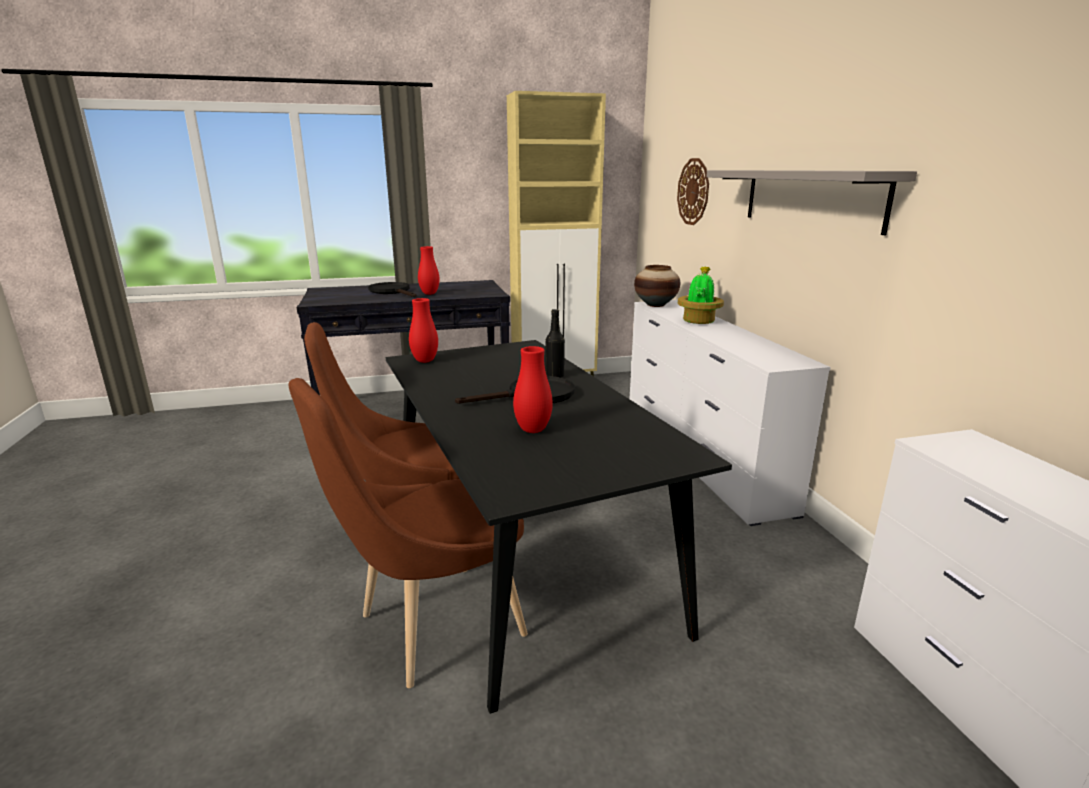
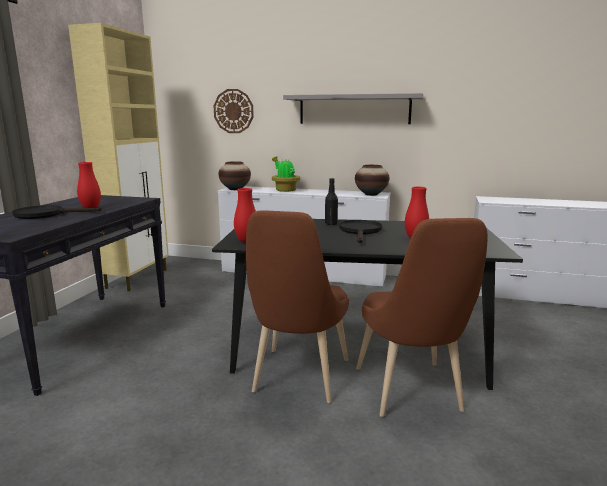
camera: 60 degrees left, 5 degrees down
none -> vase [355,165,389,196]

